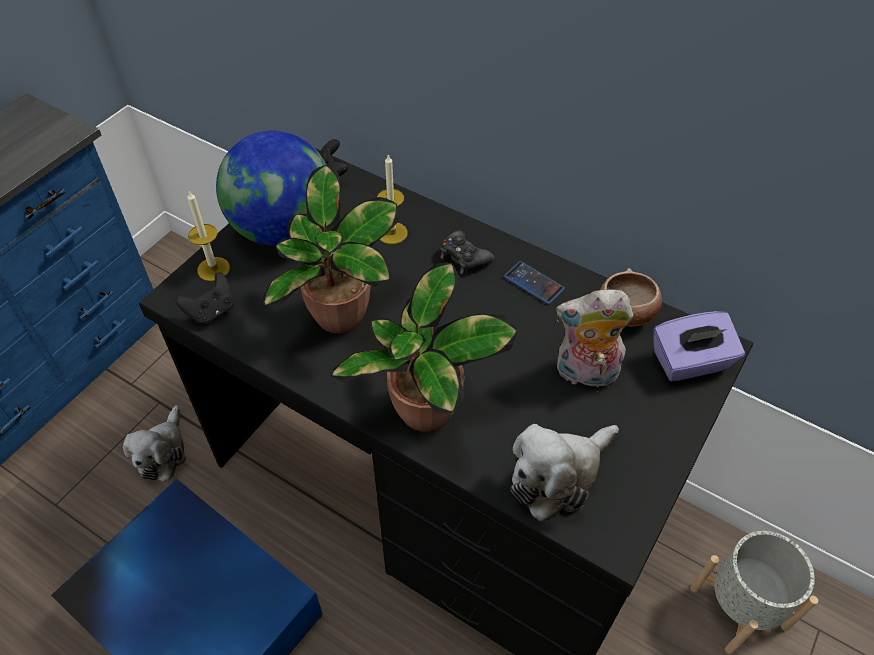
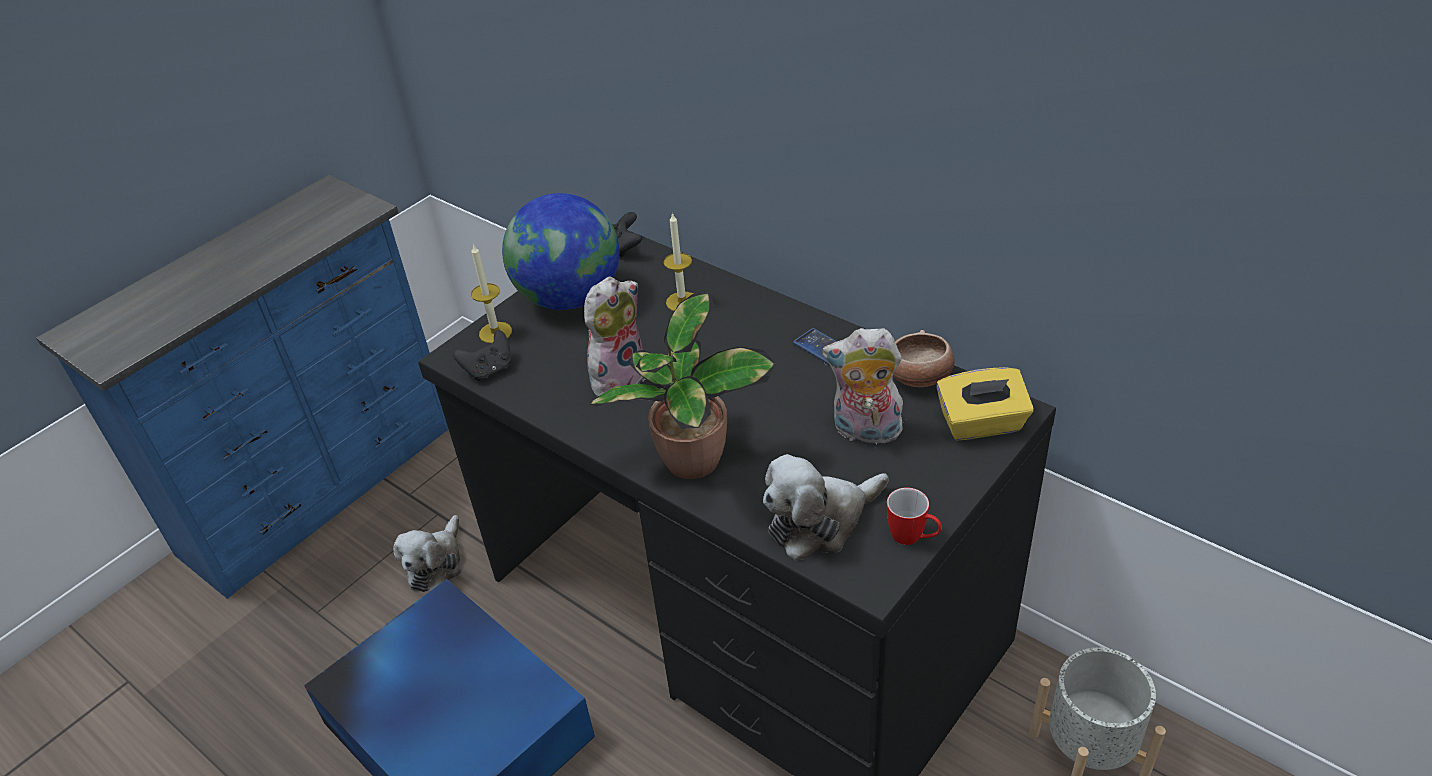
camera: 10 degrees right, 10 degrees down
potted plant [263,165,399,333] -> plush toy [584,277,645,397]
black game controller [440,230,494,274] -> none
purple tissue box [653,311,745,381] -> yellow tissue box [936,367,1034,440]
none -> mug [887,487,942,545]

